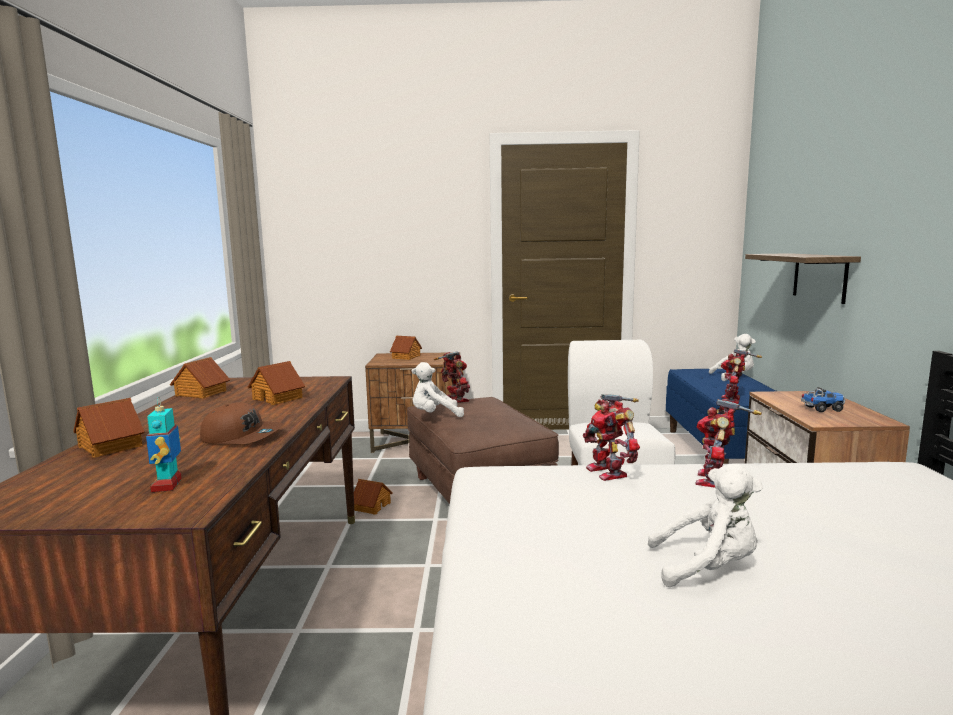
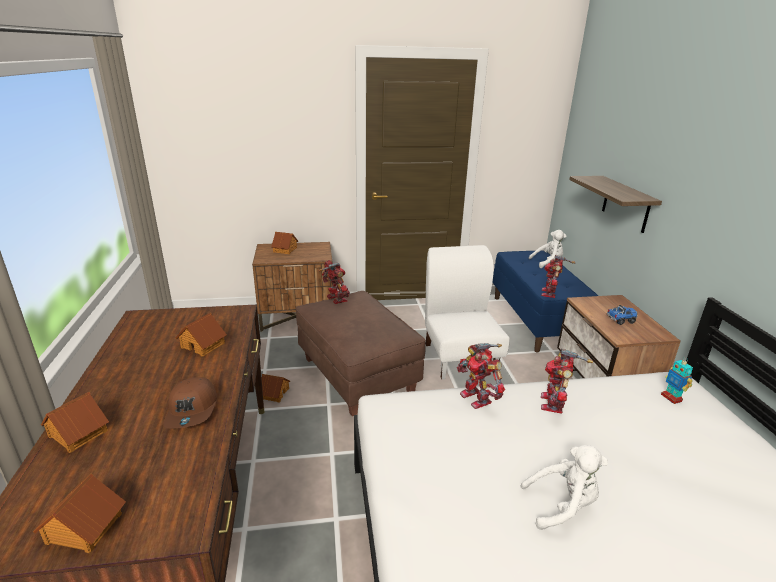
camera: 10 degrees left, 15 degrees up
toy robot [146,398,182,492] -> toy robot moved to [661,357,693,404]
toy house [170,357,230,399] -> toy house moved to [33,474,126,553]
brown cap [200,402,283,444] -> brown cap turned 75 degrees clockwise [163,377,217,429]
white plush toy [411,362,464,417] -> none

